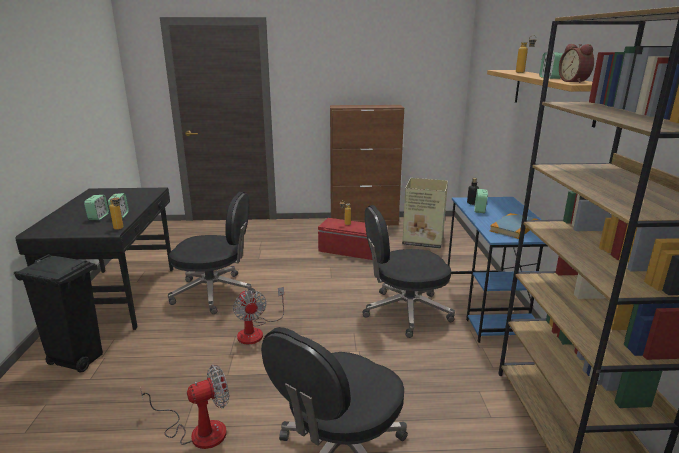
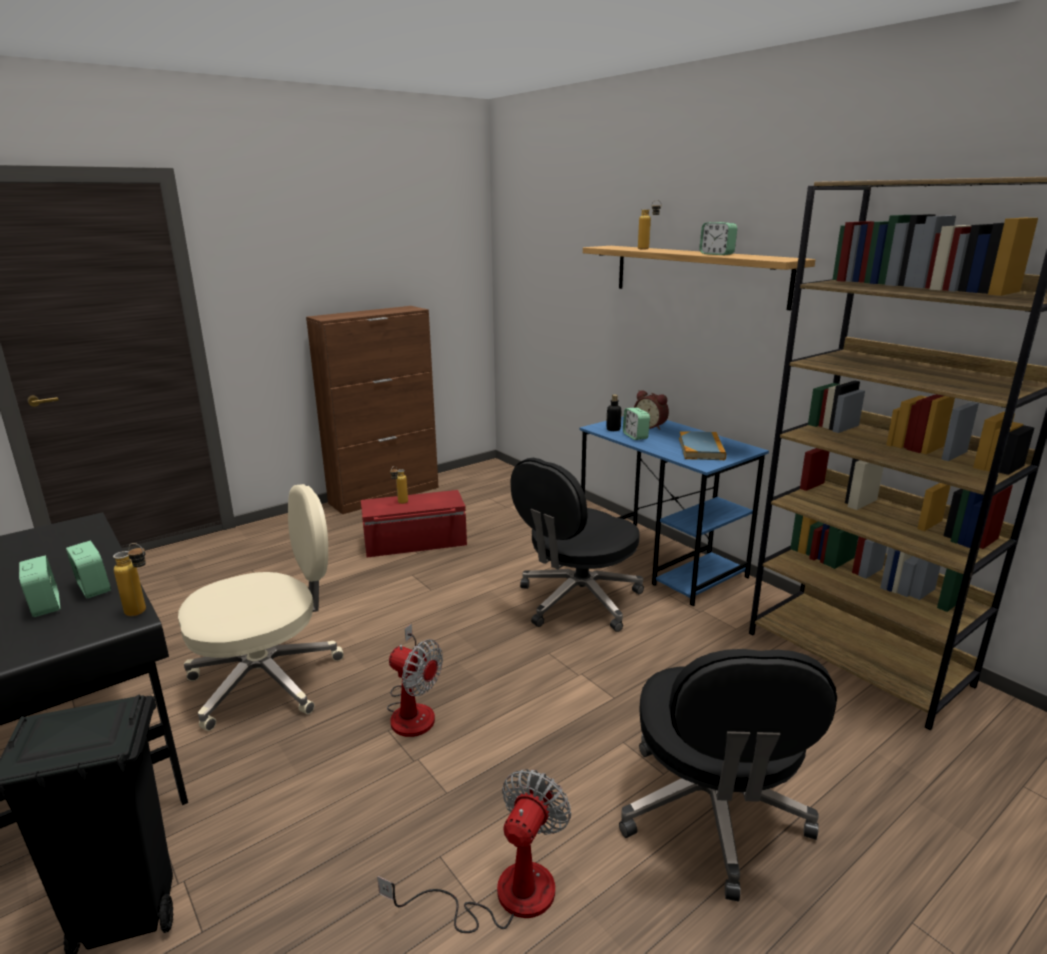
camera: 35 degrees left, 0 degrees up
black office chair [168,192,255,314] -> beige office chair [178,484,344,731]
cardboard box [402,178,448,249] -> none
alarm clock [559,44,594,83] -> alarm clock moved to [634,390,669,430]

